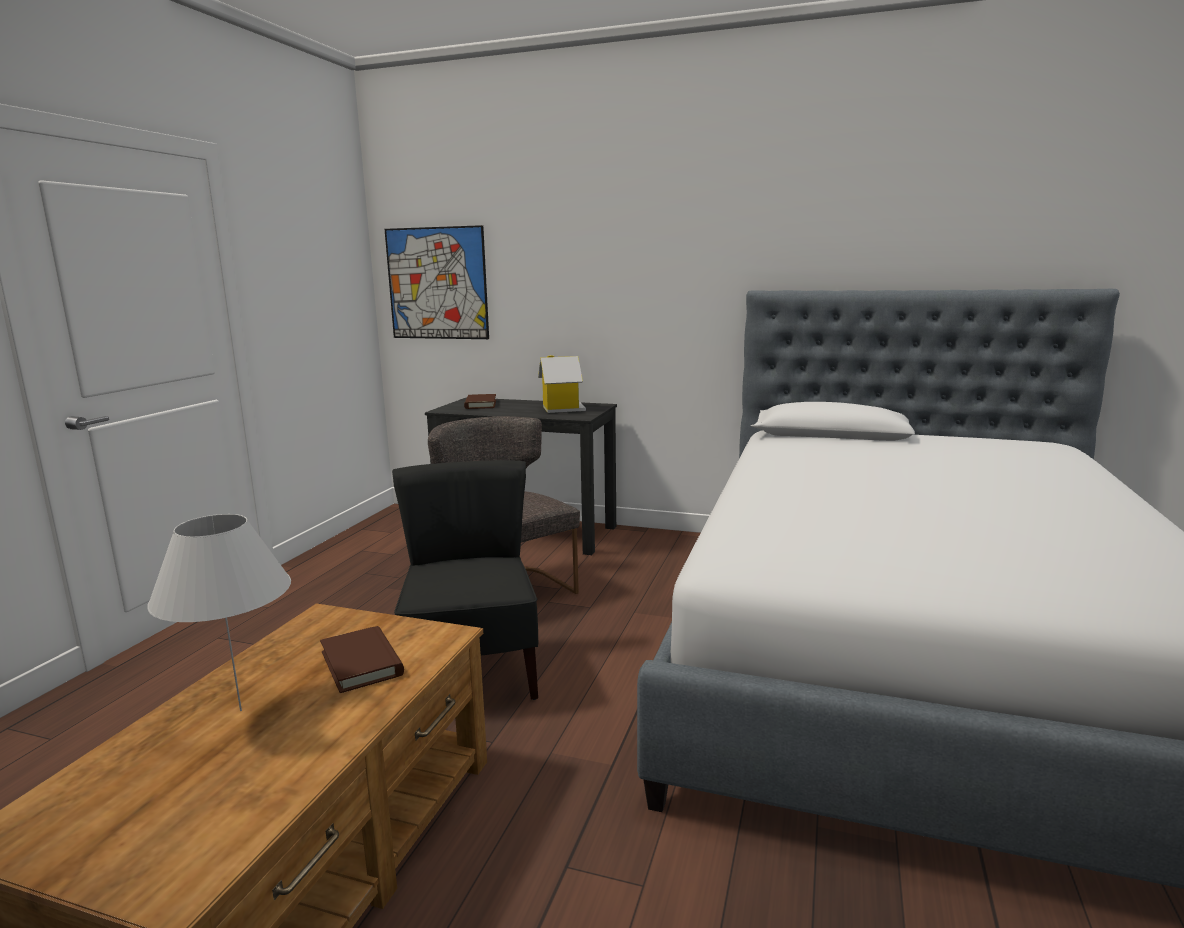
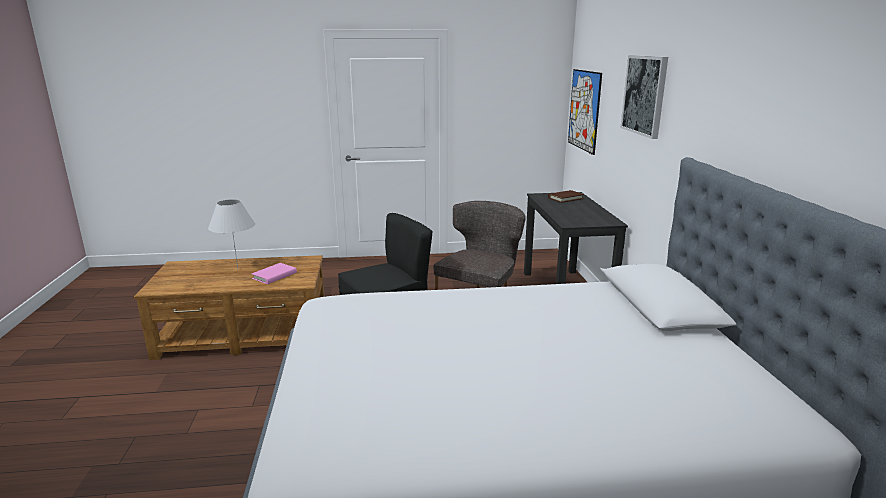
camera: 65 degrees right, 5 degrees up
brown book [320,626,404,693] -> pink book [252,263,297,284]
toy house [538,355,586,413] -> none
none -> picture [620,55,668,139]

